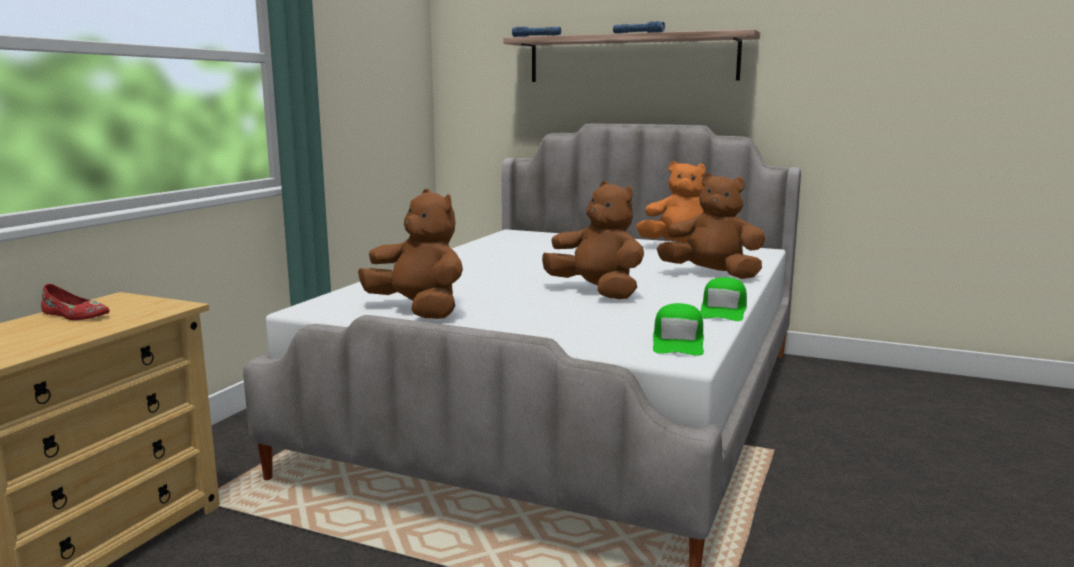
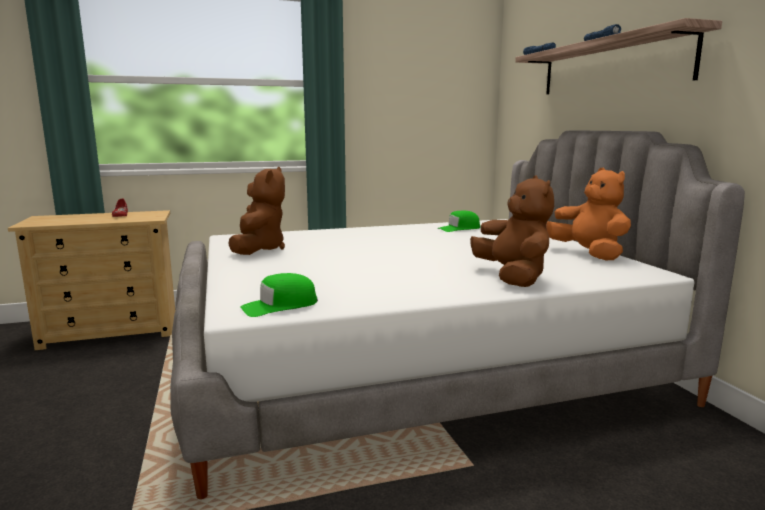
camera: 50 degrees right, 0 degrees up
brown plush toy [542,181,644,299] -> none
green cap [700,277,747,321] -> green cap moved to [437,211,480,232]

